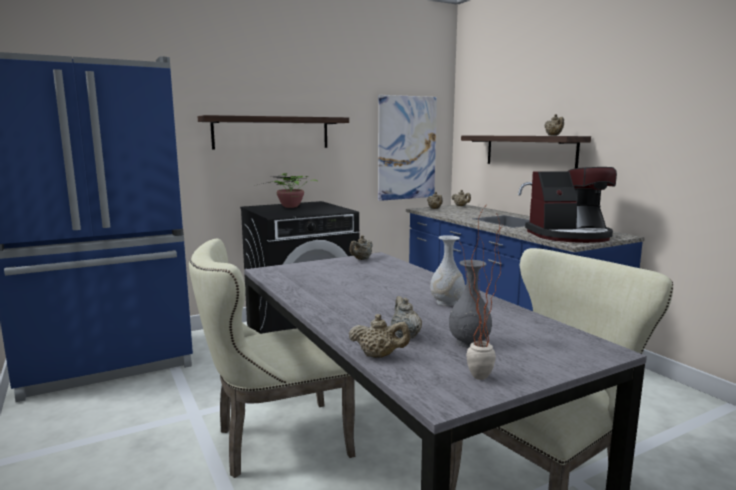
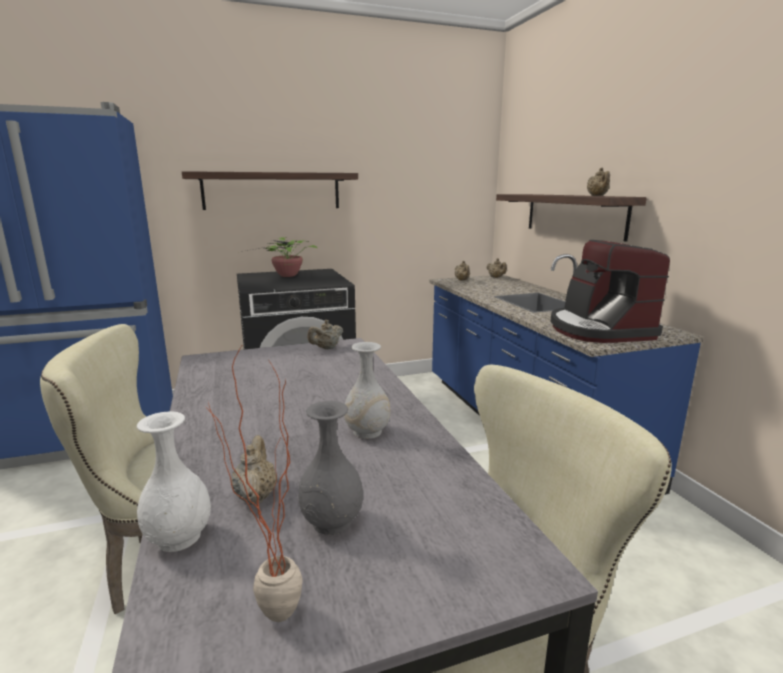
camera: 10 degrees right, 5 degrees up
beige teapot [349,314,411,358] -> white vase [137,411,211,552]
picture [378,95,437,201] -> none
coffee machine [525,167,617,243] -> coffee machine turned 75 degrees clockwise [550,240,670,343]

